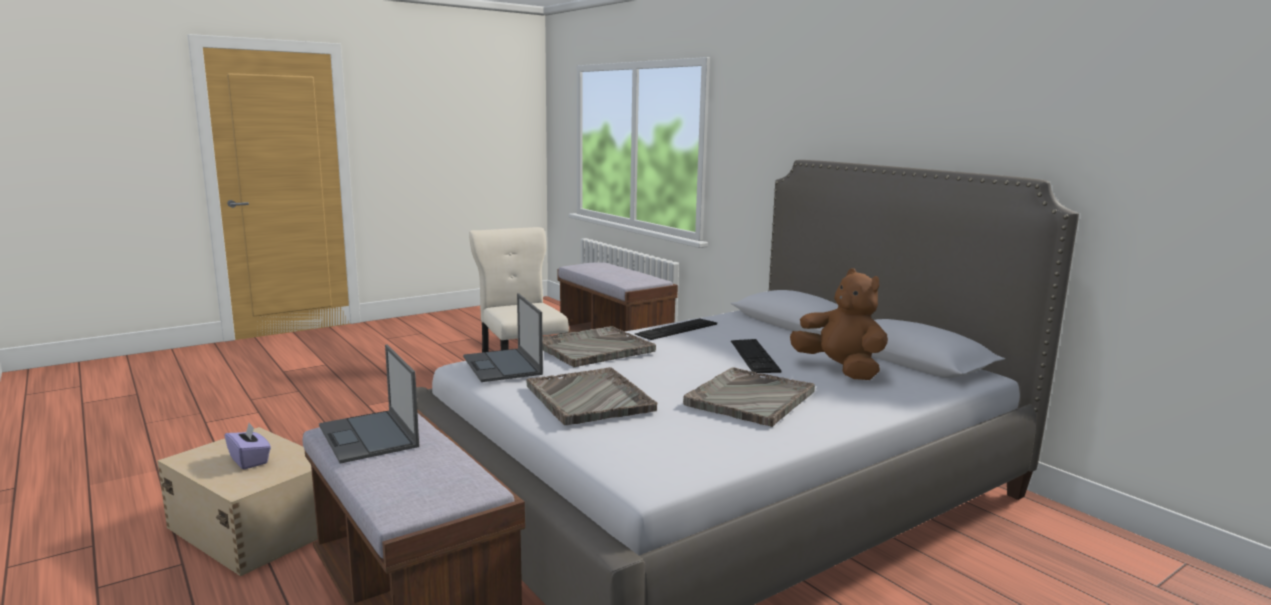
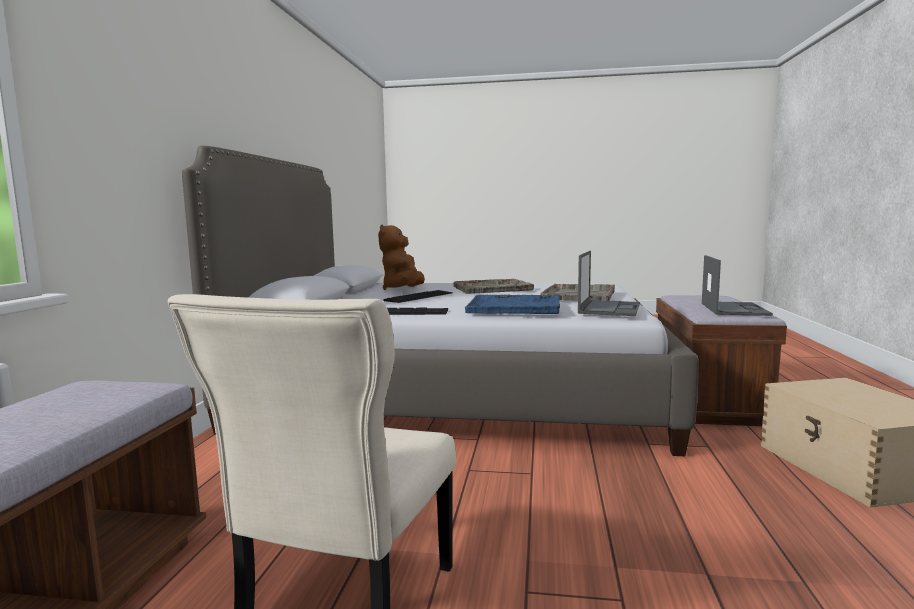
camera: 135 degrees left, 5 degrees down
purple tissue box [225,423,271,470] -> none
grey tray [542,326,656,367] -> blue tray [465,295,560,314]

